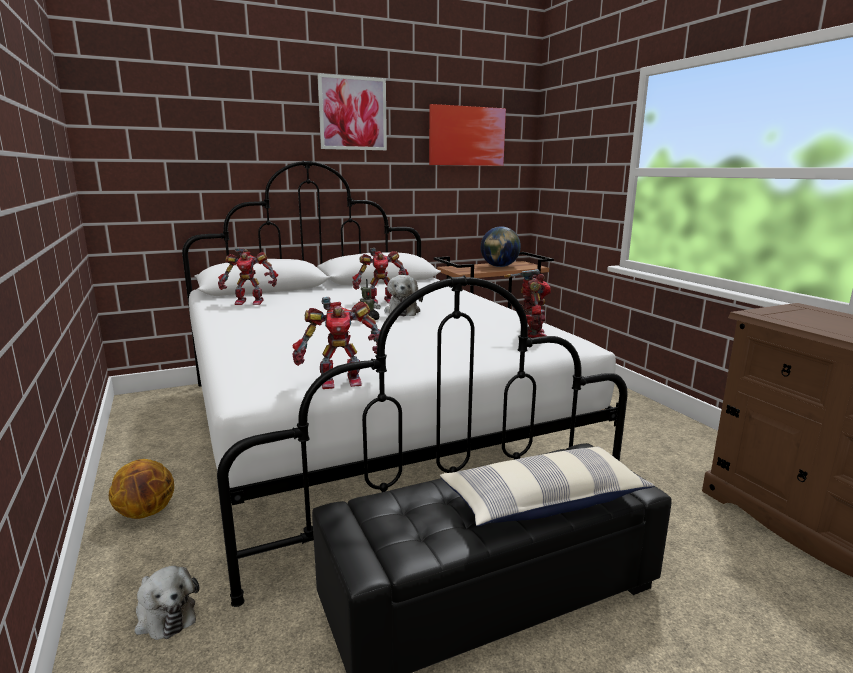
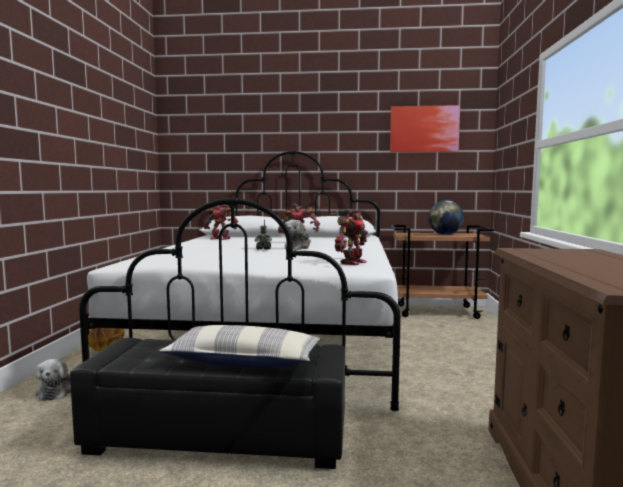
camera: 30 degrees right, 10 degrees down
toy robot [292,297,380,389] -> none
picture [317,73,387,150] -> none

